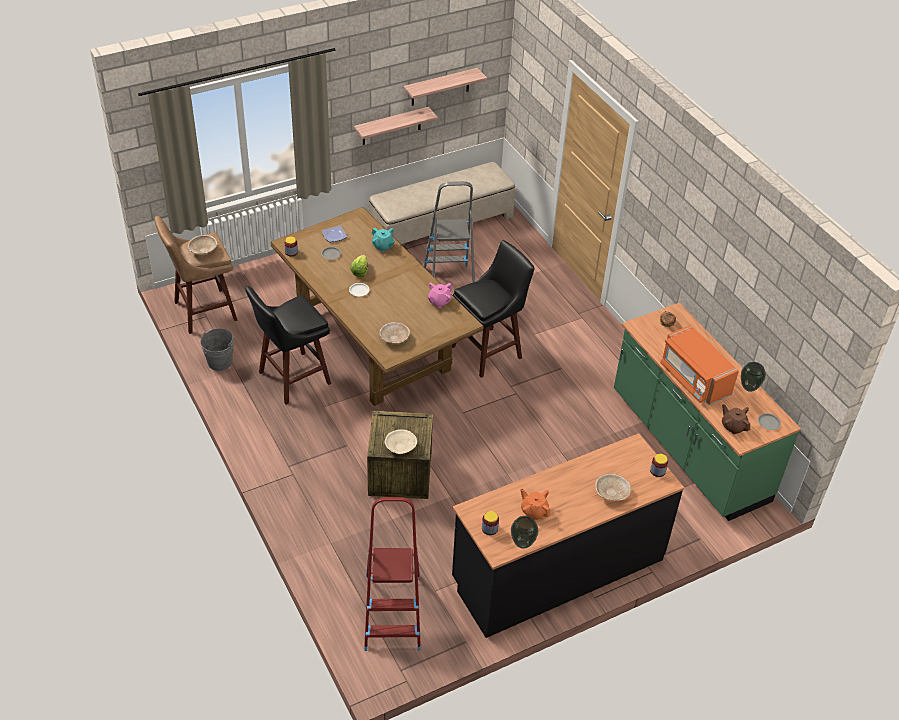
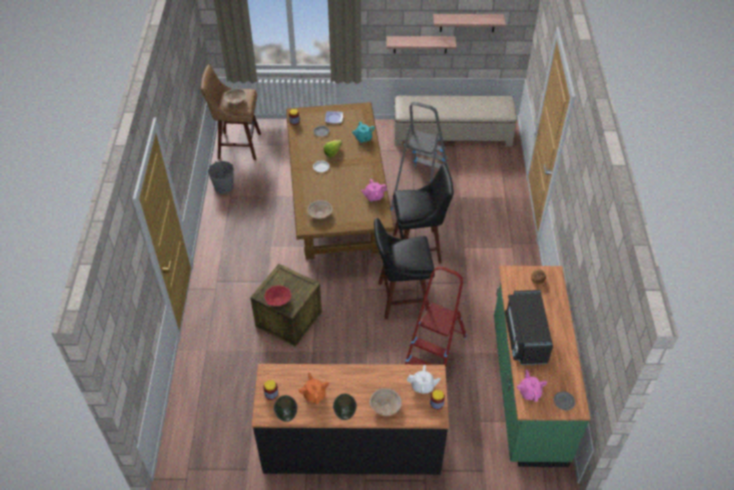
camera: 30 degrees right, 5 degrees up
black stool [245,286,331,405] -> black stool moved to [374,218,435,319]
red step ladder [364,497,421,651] -> red step ladder moved to [405,267,467,368]
beige bowl [385,430,417,454] -> red bowl [264,285,291,306]
orange microwave [660,325,739,405] -> black microwave [505,290,553,365]
brown teapot [722,404,750,435] -> pink teapot [517,370,547,402]
vase [741,362,766,392] -> vase moved to [333,394,357,420]
none -> white teapot [407,365,440,393]

